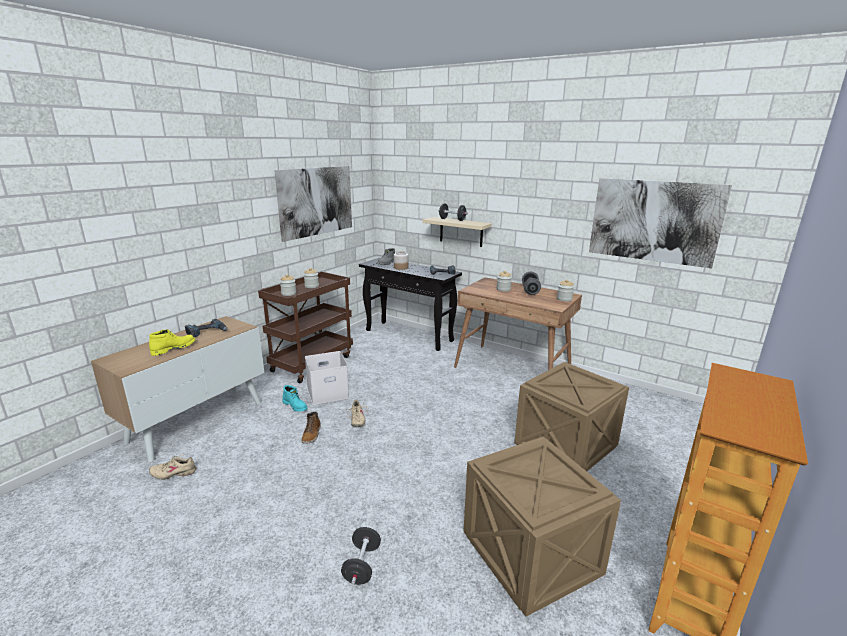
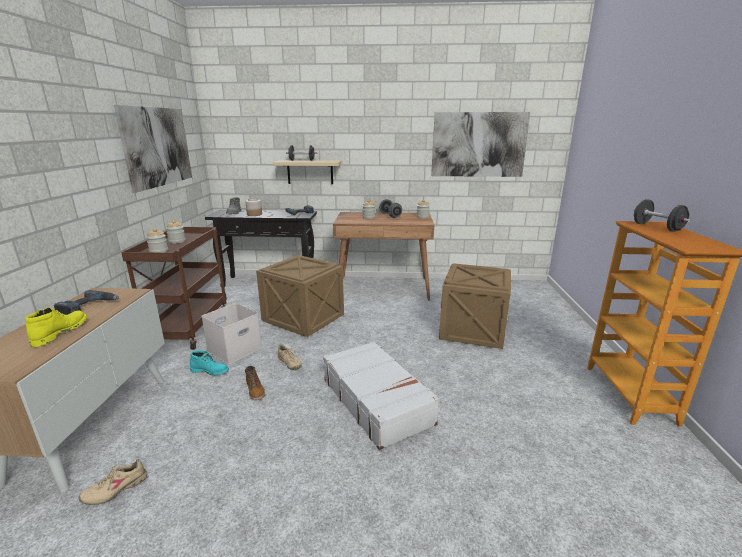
camera: 30 degrees left, 0 degrees up
black dumbbell [341,527,381,585] -> black dumbbell moved to [634,199,690,232]
crate [463,437,621,617] -> crate moved to [256,255,344,337]
none -> white suitcase [323,341,440,450]

